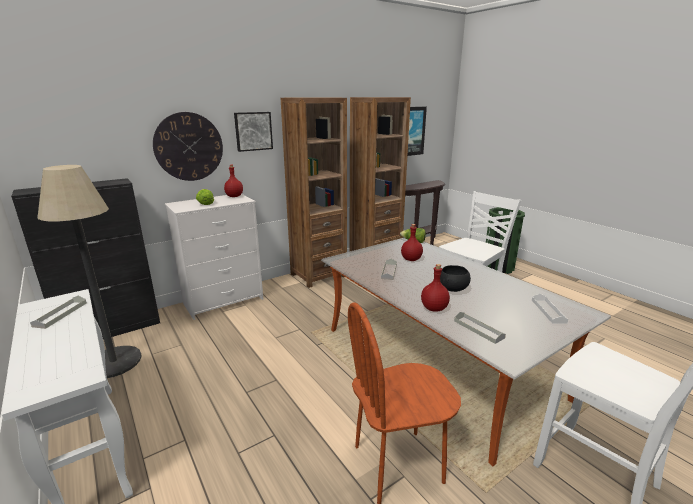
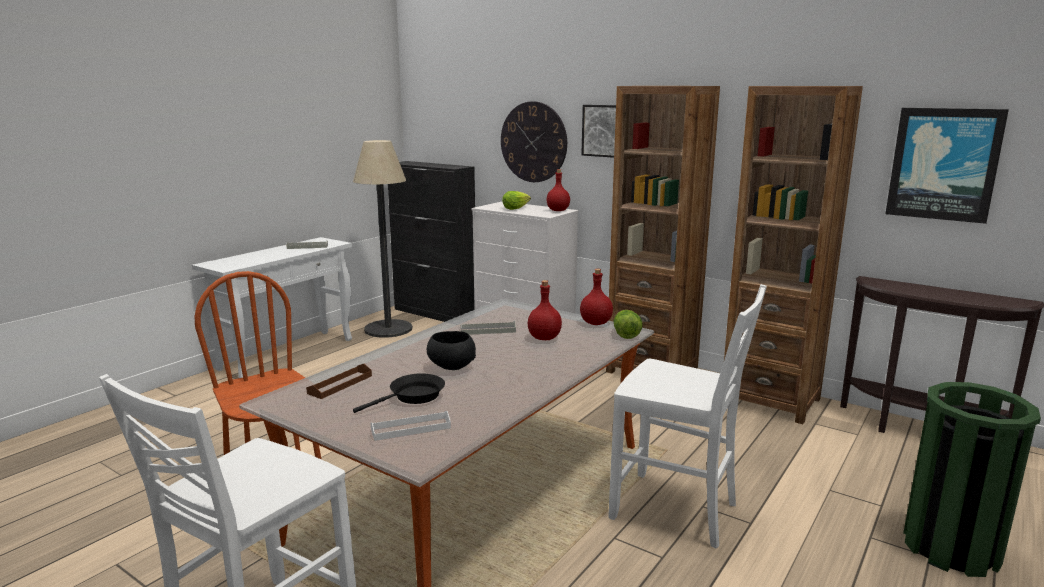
camera: 70 degrees right, 5 degrees down
red bottle [421,264,450,312] -> red bottle moved to [580,269,613,325]
grey tray [454,312,506,344] -> brown tray [306,364,372,399]
none -> black frying pan [353,373,445,413]

